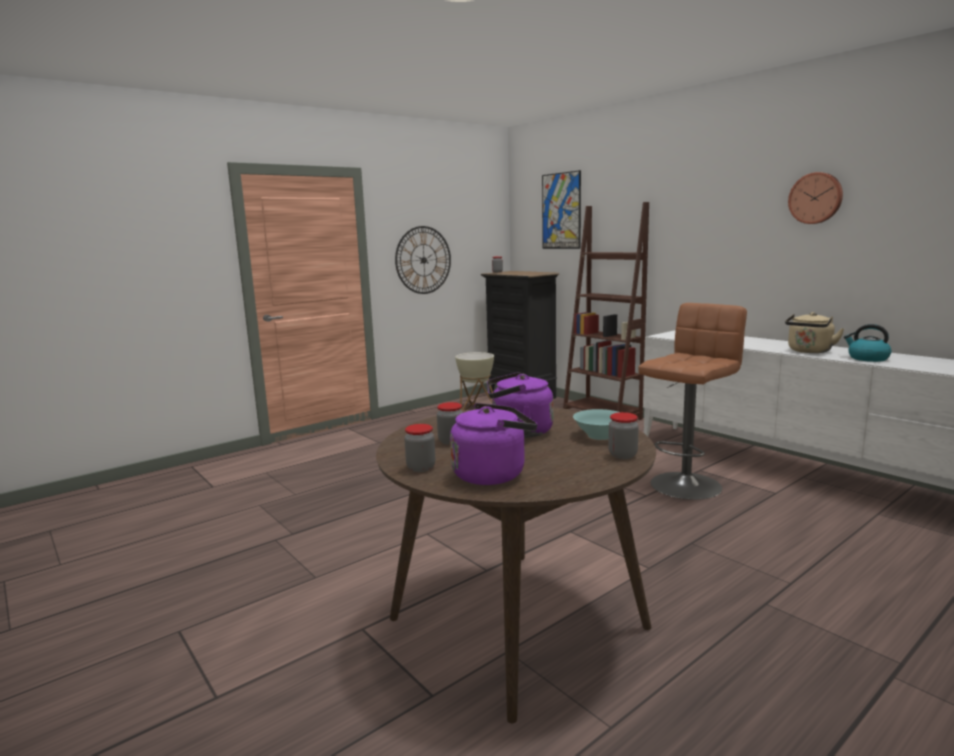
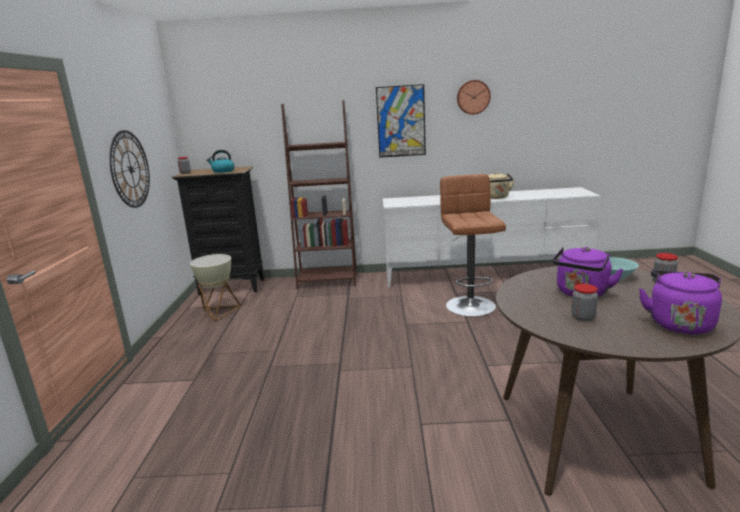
camera: 50 degrees left, 5 degrees up
jar [404,424,435,472] -> none
picture [542,170,581,249] -> picture moved to [376,84,426,158]
kettle [844,324,891,362] -> kettle moved to [207,150,234,173]

